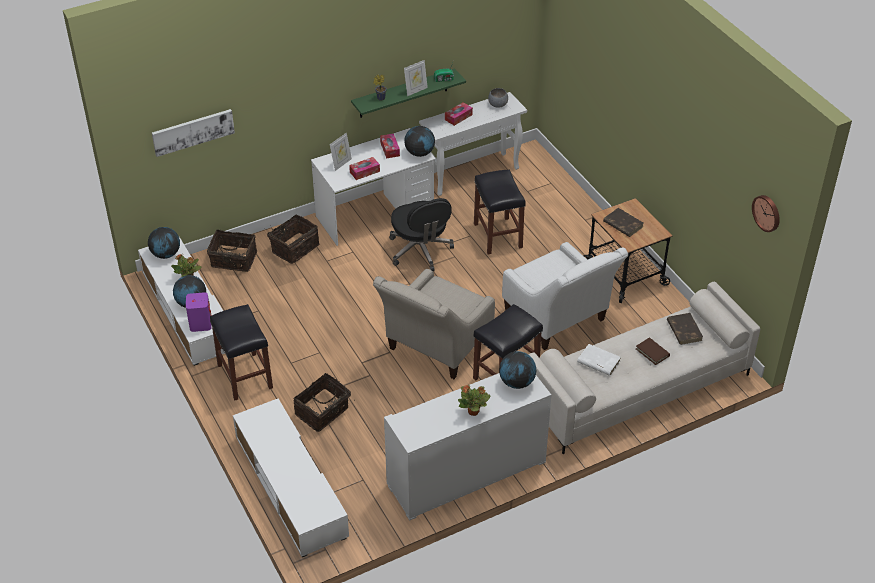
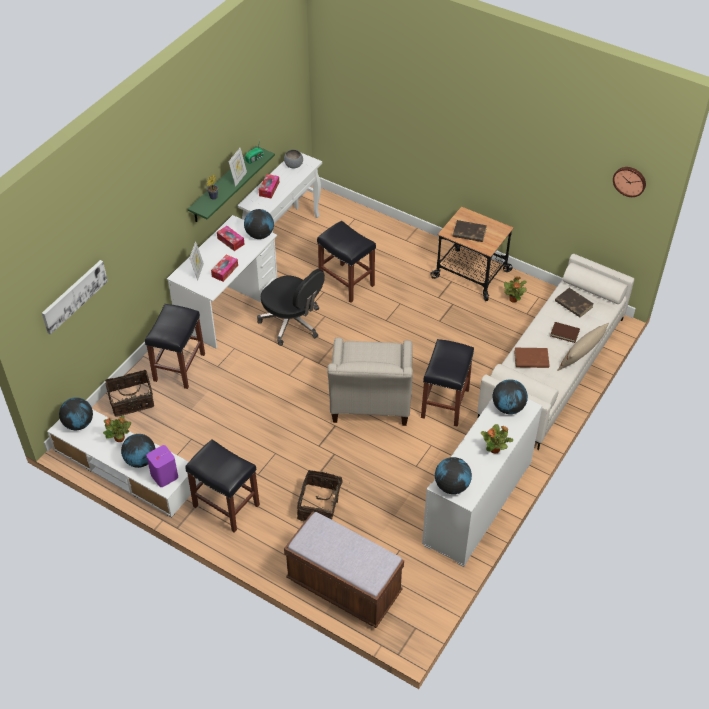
camera: 30 degrees left, 5 degrees up
white tv stand [233,399,349,557] -> brown bench [284,512,404,628]
basket [264,215,319,264] -> black stool [145,304,205,389]
white armchair [502,242,628,350] -> none
white book [577,344,621,376] -> brown book [514,348,549,368]
none -> globe [435,457,472,494]
none -> potted plant [504,276,527,303]
none -> beige pillow [557,323,609,371]

